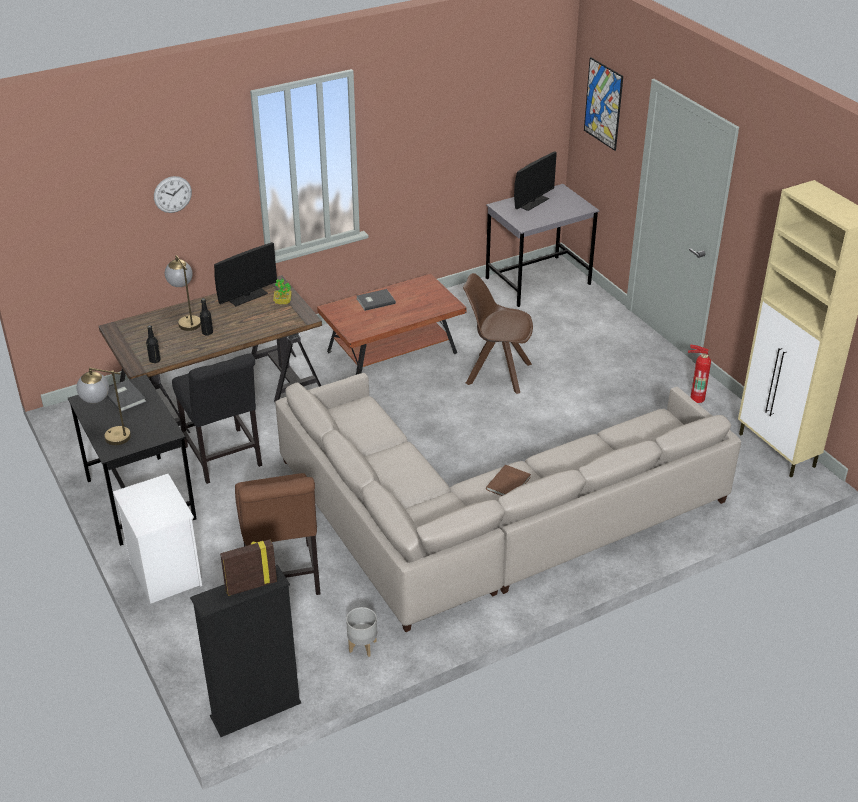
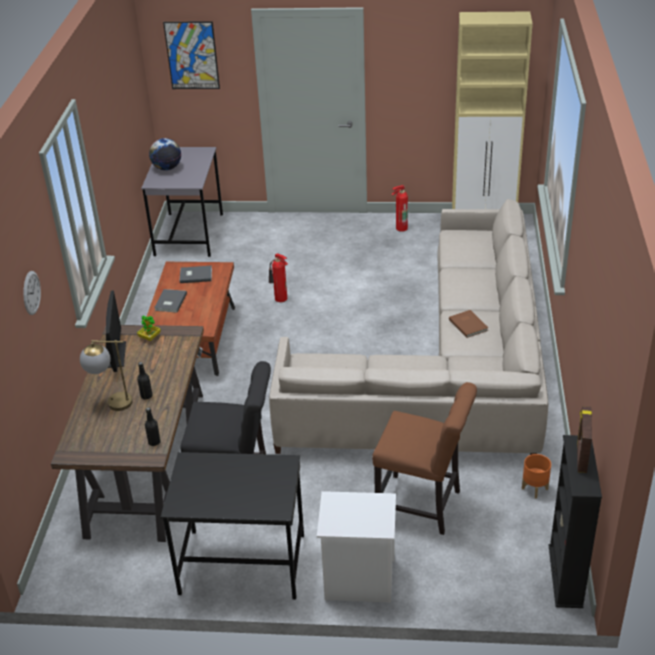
camera: 55 degrees left, 0 degrees up
table lamp [77,368,131,445] -> none
grey book [106,380,147,412] -> grey book moved to [180,266,212,283]
grey planter [346,607,377,657] -> orange planter [522,454,551,499]
brown chair [463,273,533,394] -> fire extinguisher [269,253,288,302]
monitor [514,152,557,211] -> globe [149,138,181,170]

